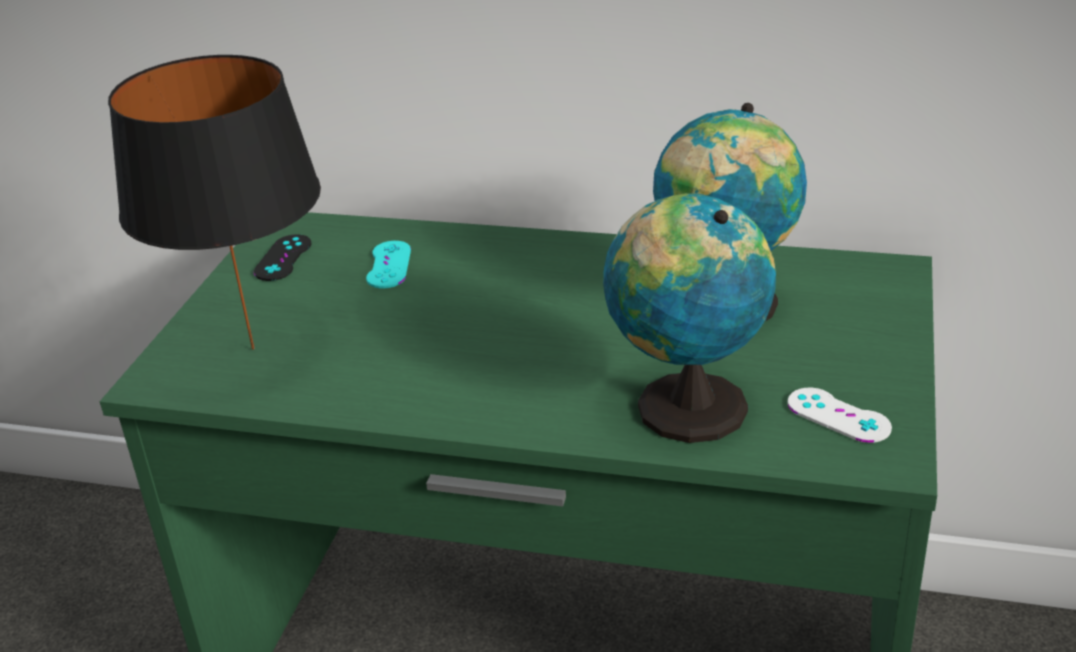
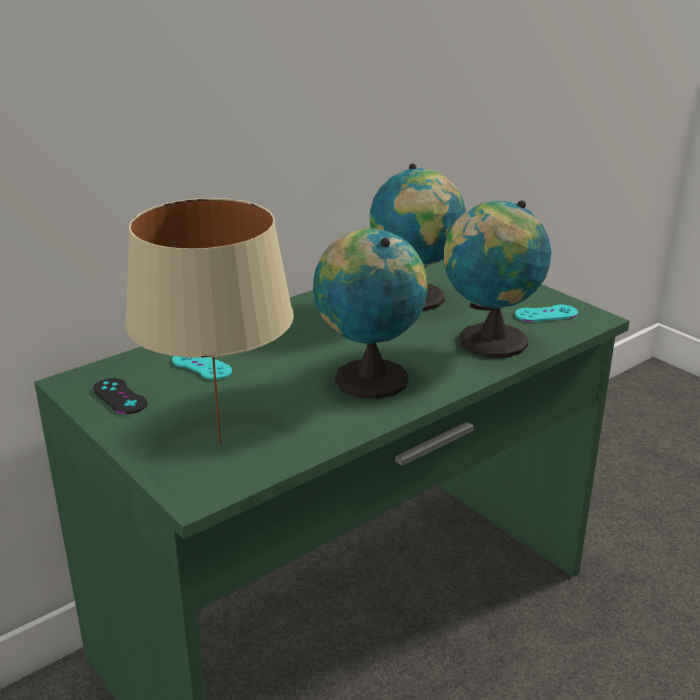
camera: 55 degrees left, 5 degrees down
black table lamp [108,55,321,350] -> beige table lamp [125,198,294,444]
white game controller [788,388,892,443] -> turquoise game controller [515,305,578,322]
none -> globe [313,228,428,399]

